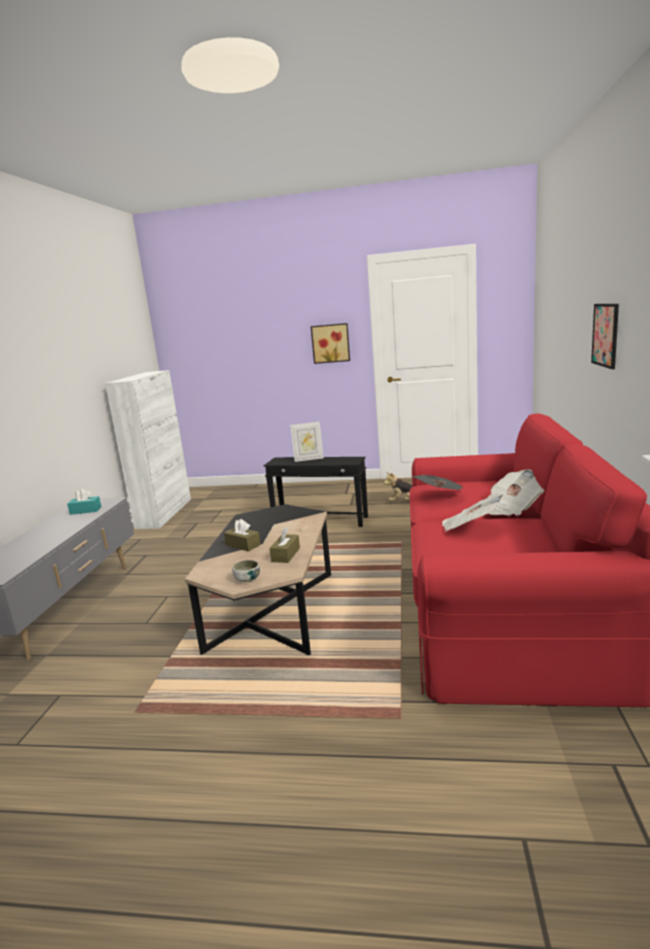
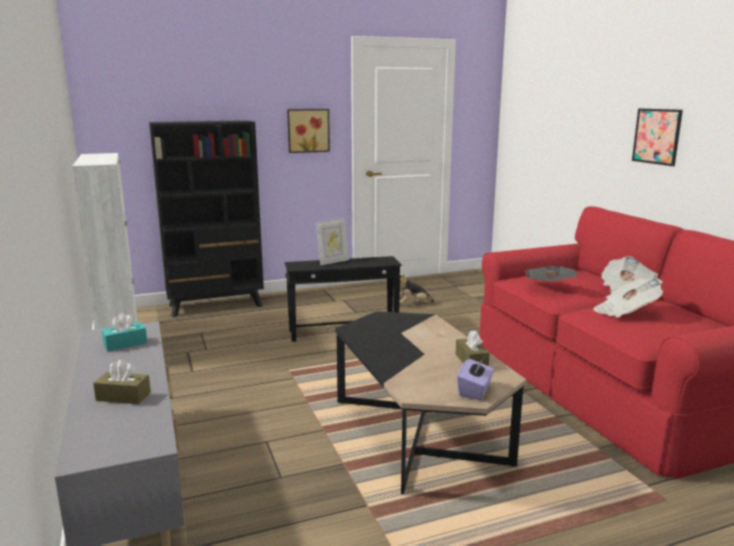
camera: 30 degrees left, 0 degrees up
brown tissue box [224,519,260,551] -> brown tissue box moved to [93,360,151,404]
bowl [232,560,260,582] -> purple tissue box [457,358,494,400]
none -> black bookcase [149,120,264,317]

